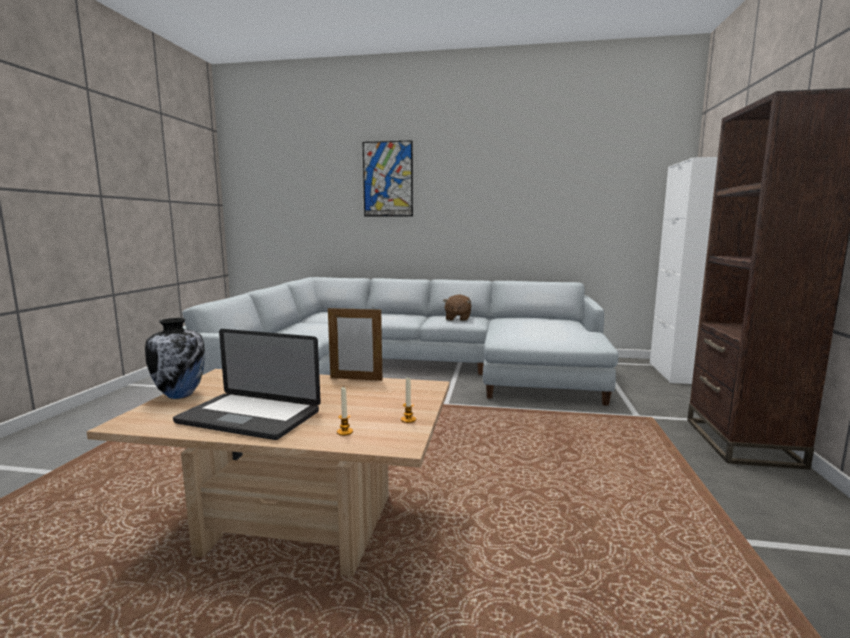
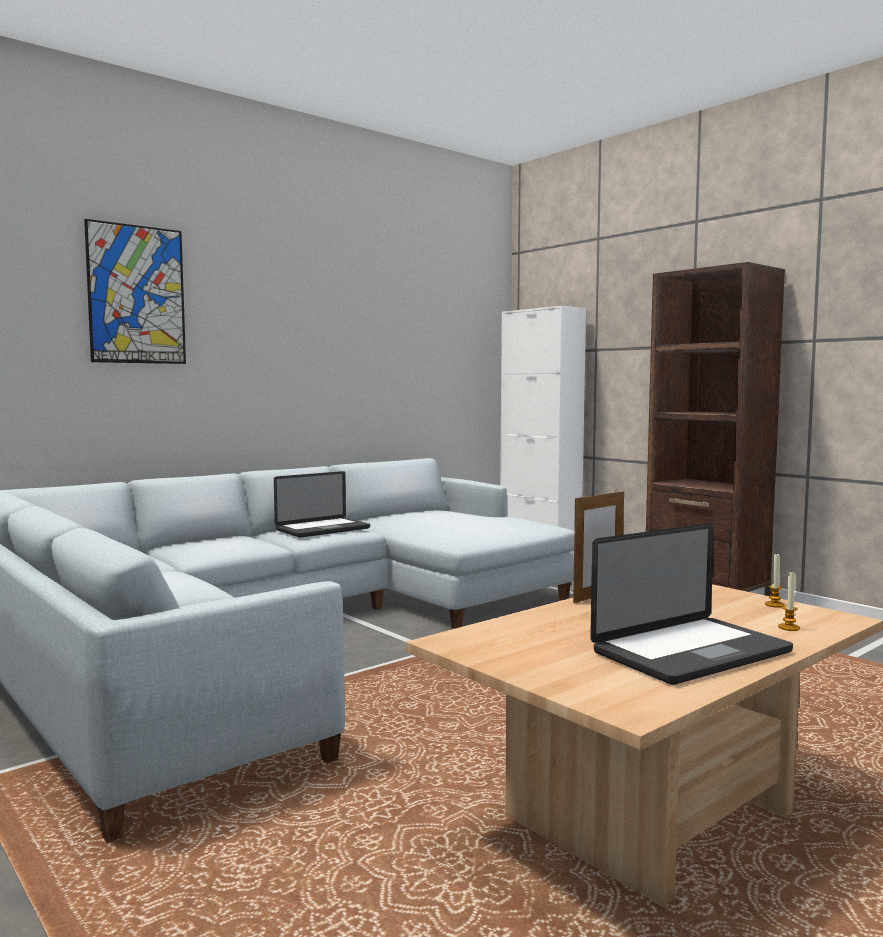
camera: 50 degrees left, 5 degrees down
vase [145,318,205,399] -> none
brown plush toy [443,294,471,321] -> laptop [274,471,370,538]

